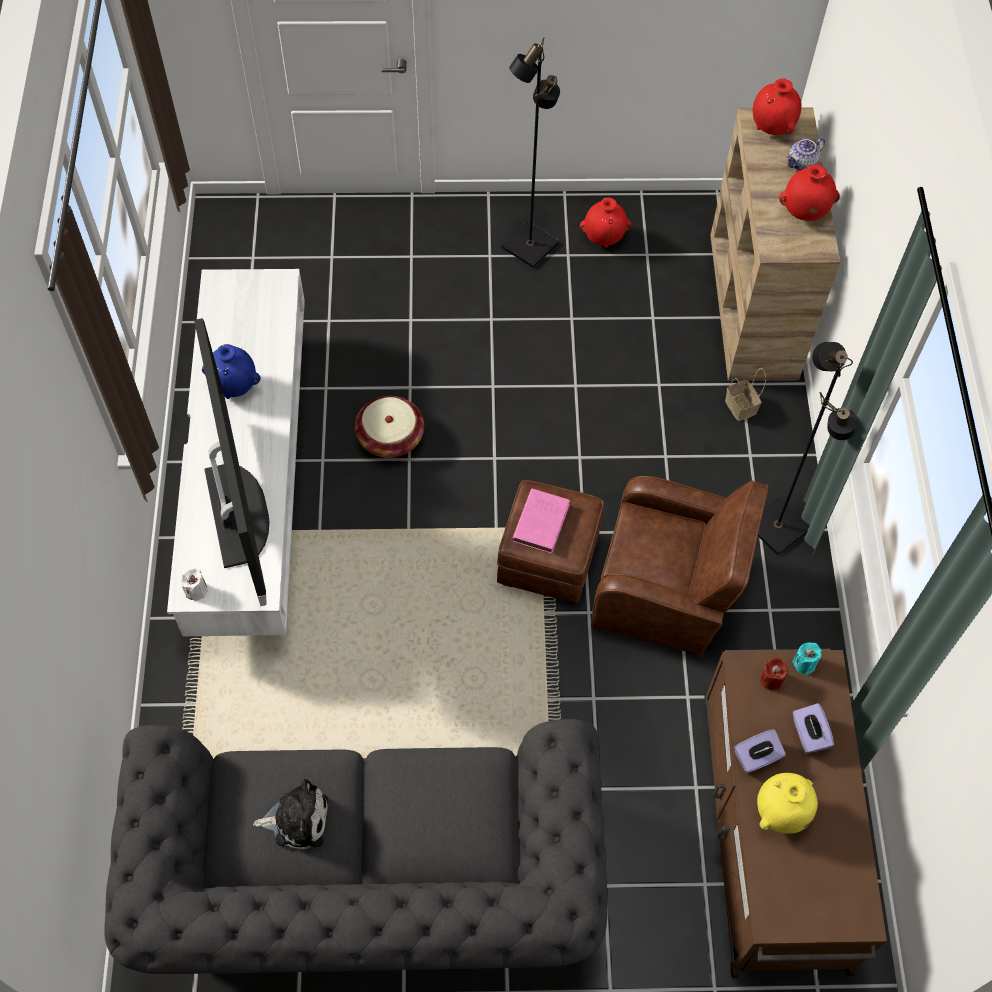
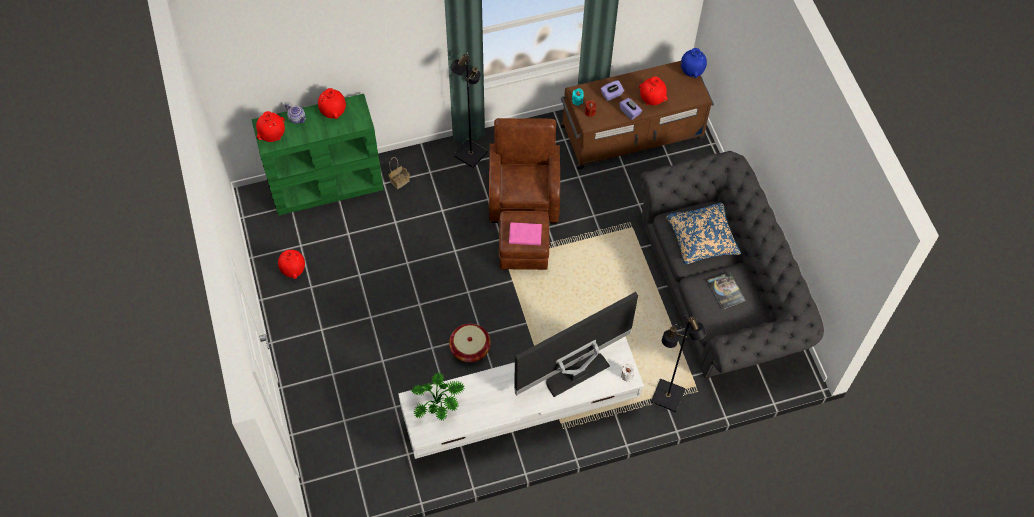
camera: 105 degrees left, 0 degrees up
blue vase [202,344,261,399] -> blue vase moved to [681,48,707,78]
plush toy [253,779,328,850] -> book [707,272,746,309]
black floor lamp [501,38,560,268] -> black floor lamp moved to [651,315,706,412]
brown bookcase [710,107,840,381] -> green bookcase [252,94,384,216]
yellow vase [757,773,818,834] -> red vase [639,76,668,105]
none -> potted plant [411,373,464,421]
none -> blue pillow [667,203,741,264]

